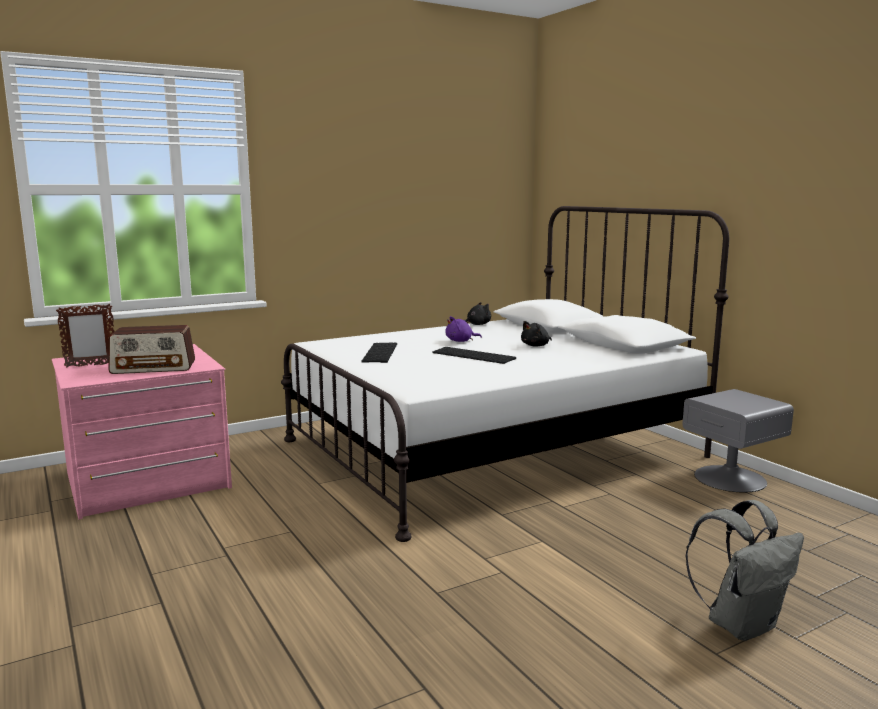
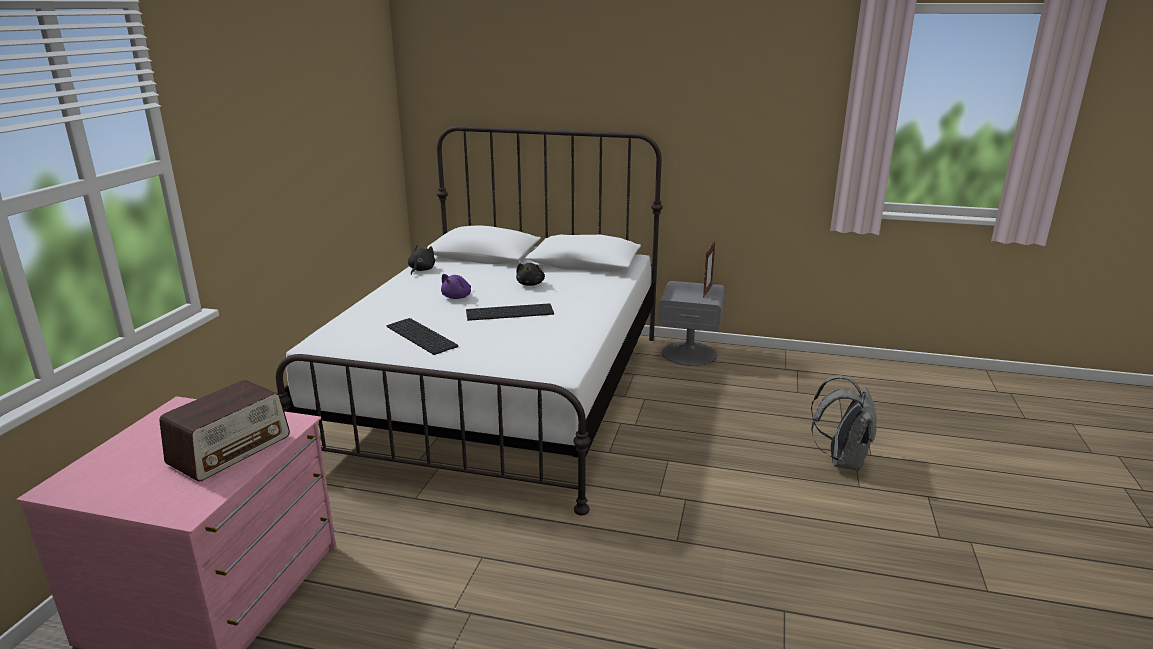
camera: 45 degrees left, 10 degrees up
picture frame [56,304,115,368] -> picture frame moved to [703,241,715,298]

